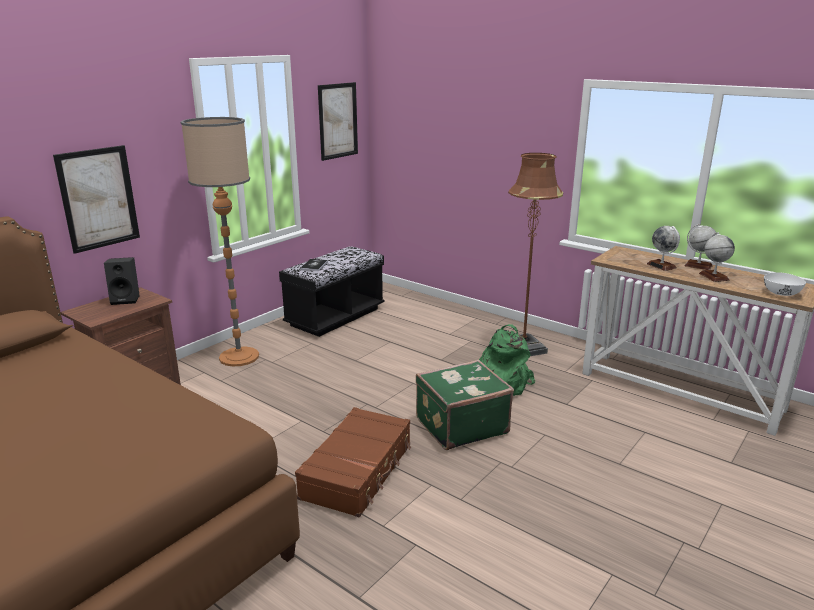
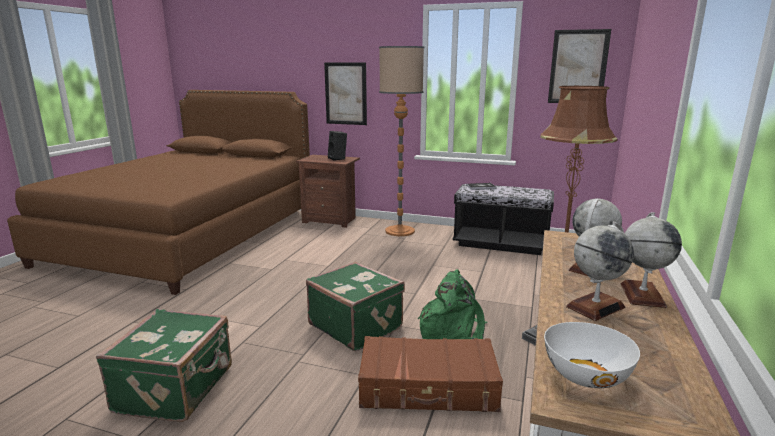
camera: 70 degrees right, 5 degrees down
brown suitcase [295,407,411,517] -> brown suitcase moved to [358,336,503,412]
none -> green suitcase [96,309,232,422]

